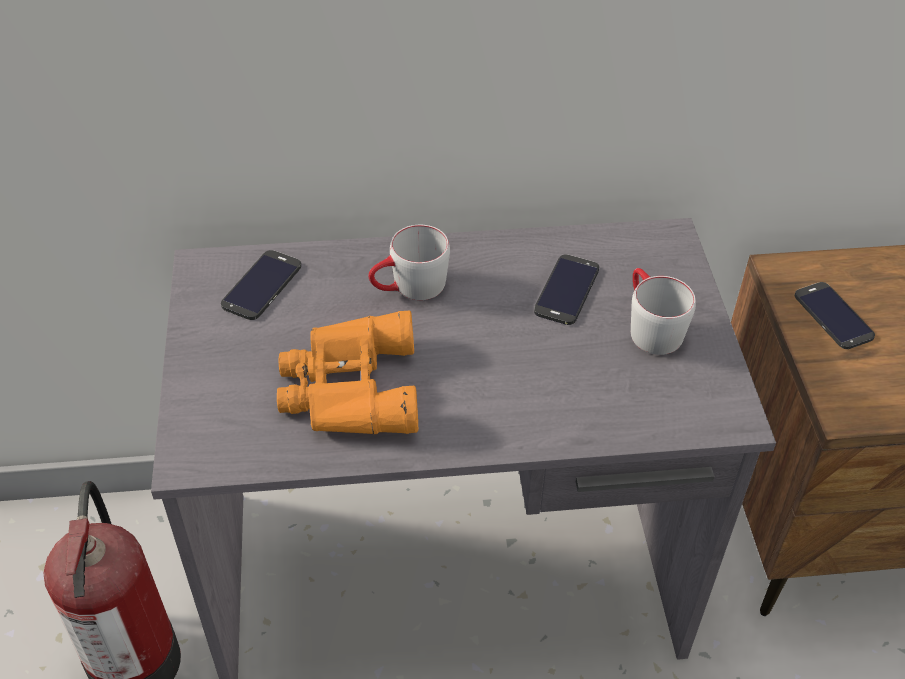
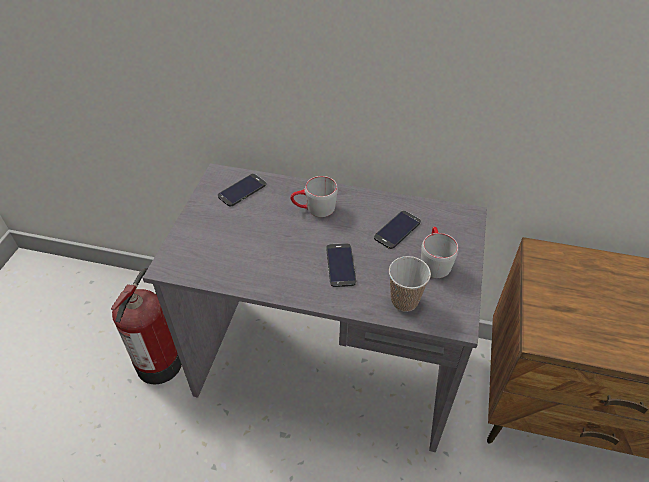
camera: 20 degrees right, 0 degrees up
orange binoculars [277,311,418,434] -> none
phone [794,282,875,349] -> phone moved to [326,243,356,287]
none -> cup [389,256,431,312]

